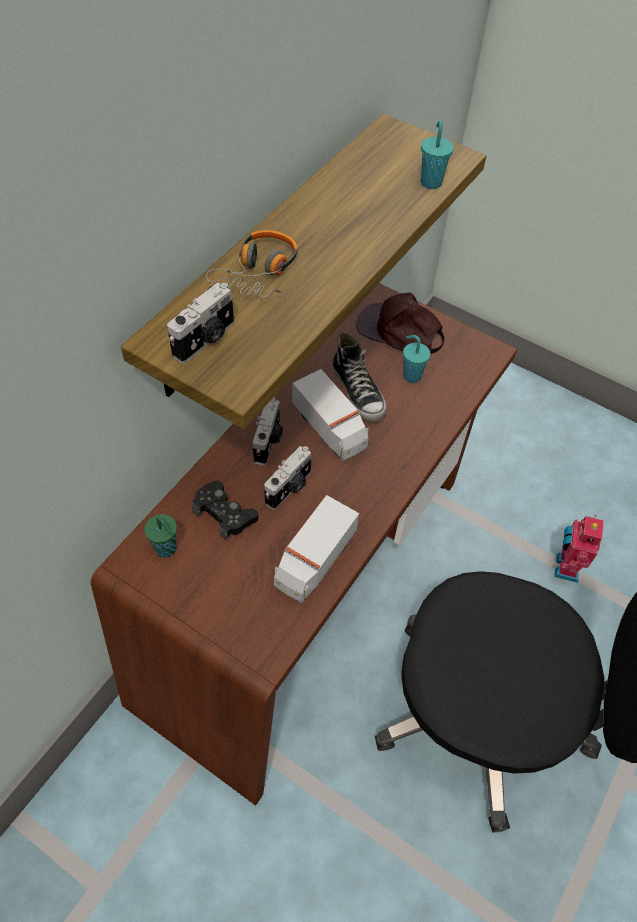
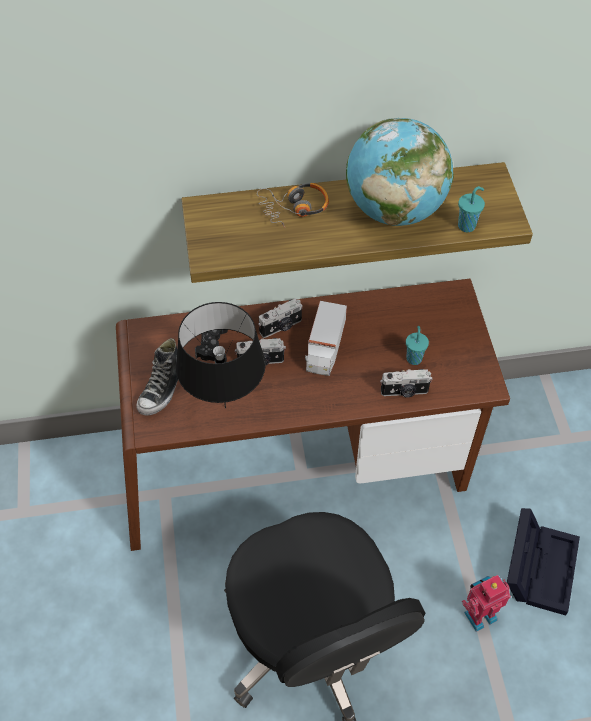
camera: 50 degrees right, 0 degrees up
green cup [144,514,177,558] -> none
camera [167,283,234,364] -> camera moved to [380,369,433,397]
toy truck [274,495,359,603] -> black table lamp [176,302,266,408]
shoe [332,332,386,422] -> shoe moved to [137,338,178,416]
brown cap [356,292,444,354] -> none
none -> globe [346,118,454,226]
none -> black storage box [507,508,580,616]

